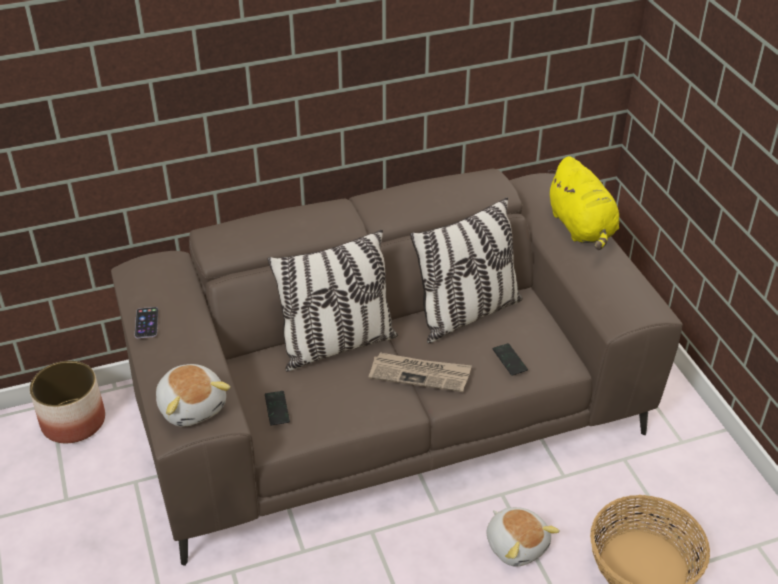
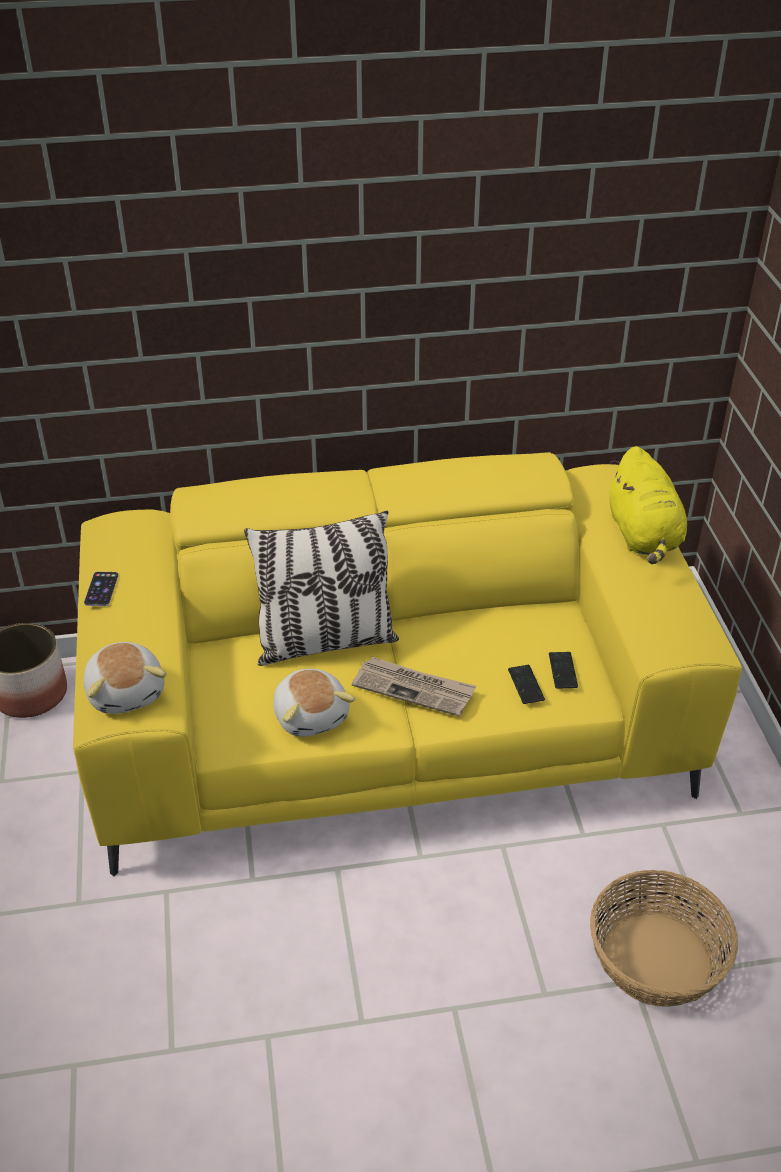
camera: 10 degrees right, 0 degrees up
brown sofa [111,169,683,566] -> yellow sofa [73,452,742,876]
phone [265,391,290,426] -> phone moved to [549,652,578,689]
pillow [410,197,523,343] -> none
plush toy [486,507,560,567] -> plush toy moved to [273,669,355,737]

